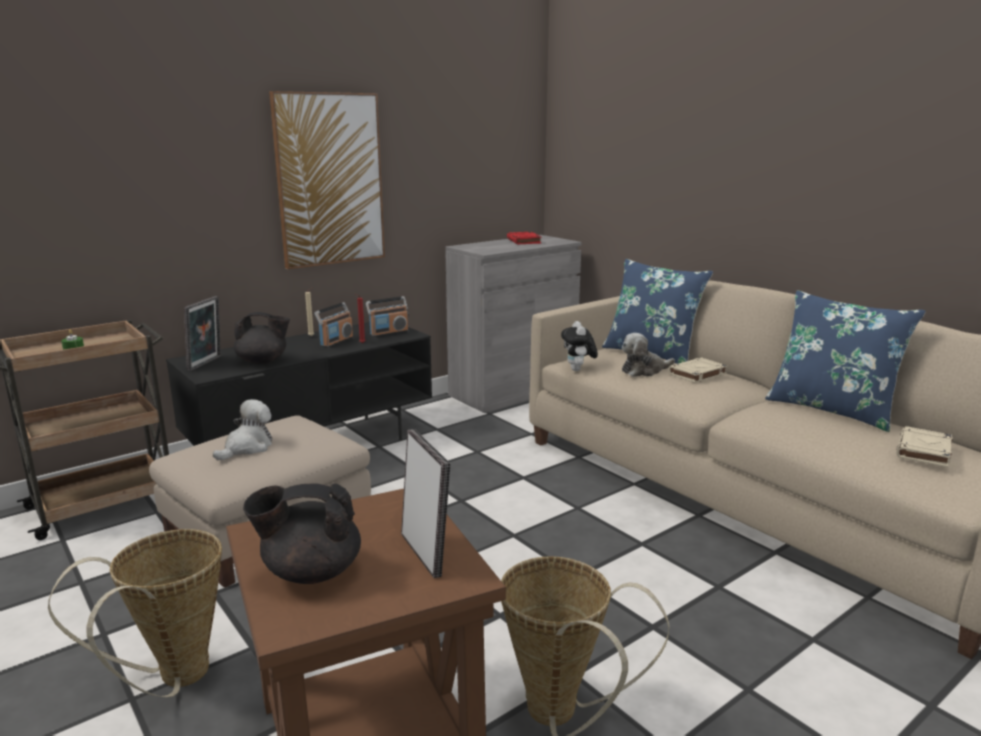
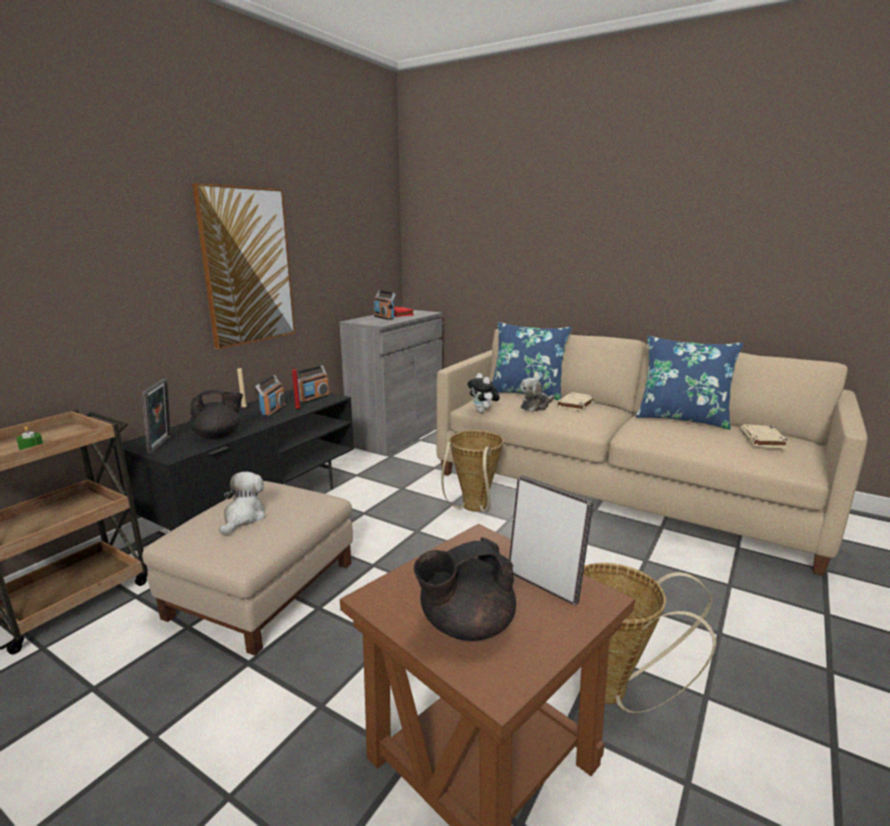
camera: 20 degrees left, 0 degrees up
basket [48,529,222,697] -> basket moved to [441,430,504,512]
none -> radio [374,290,396,320]

